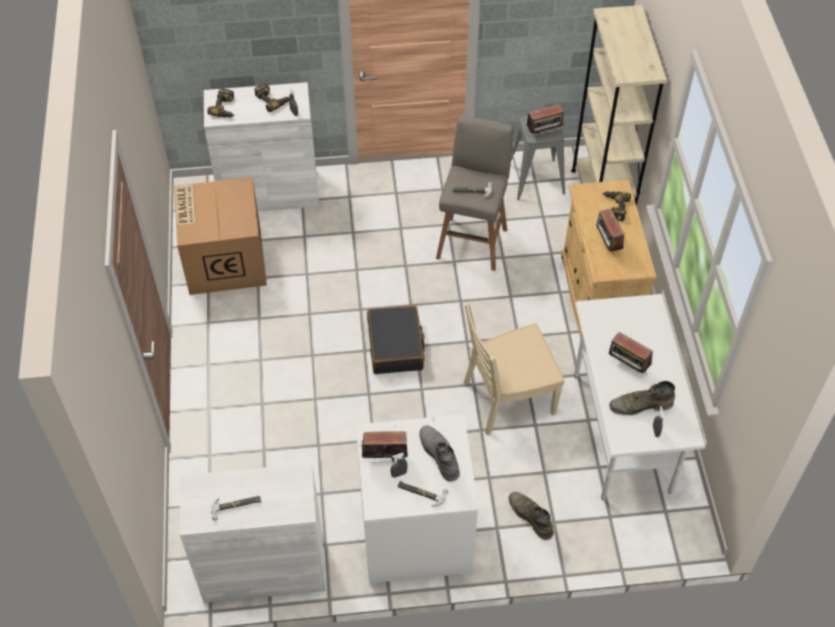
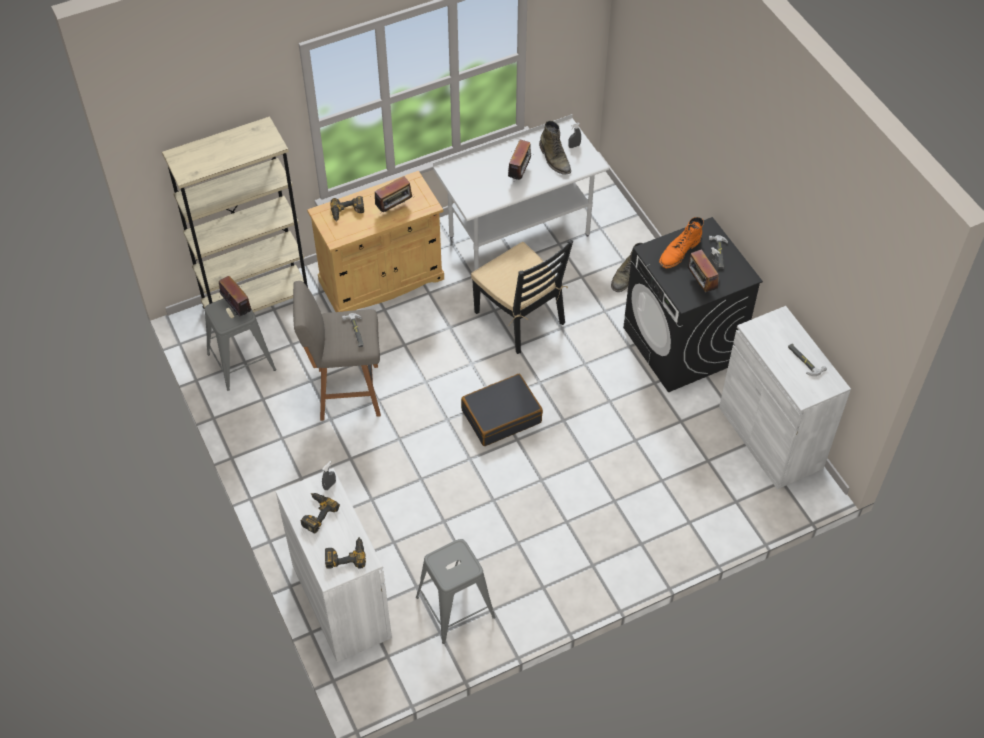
camera: 110 degrees left, 0 degrees up
cardboard box [174,177,267,295] -> grey stool [416,539,495,644]
white washing machine [356,414,479,583] -> black washing machine [623,217,763,392]
grey boot [419,425,460,482] -> orange boot [659,217,704,268]
beige chair [464,302,565,435] -> black chair [471,240,573,354]

